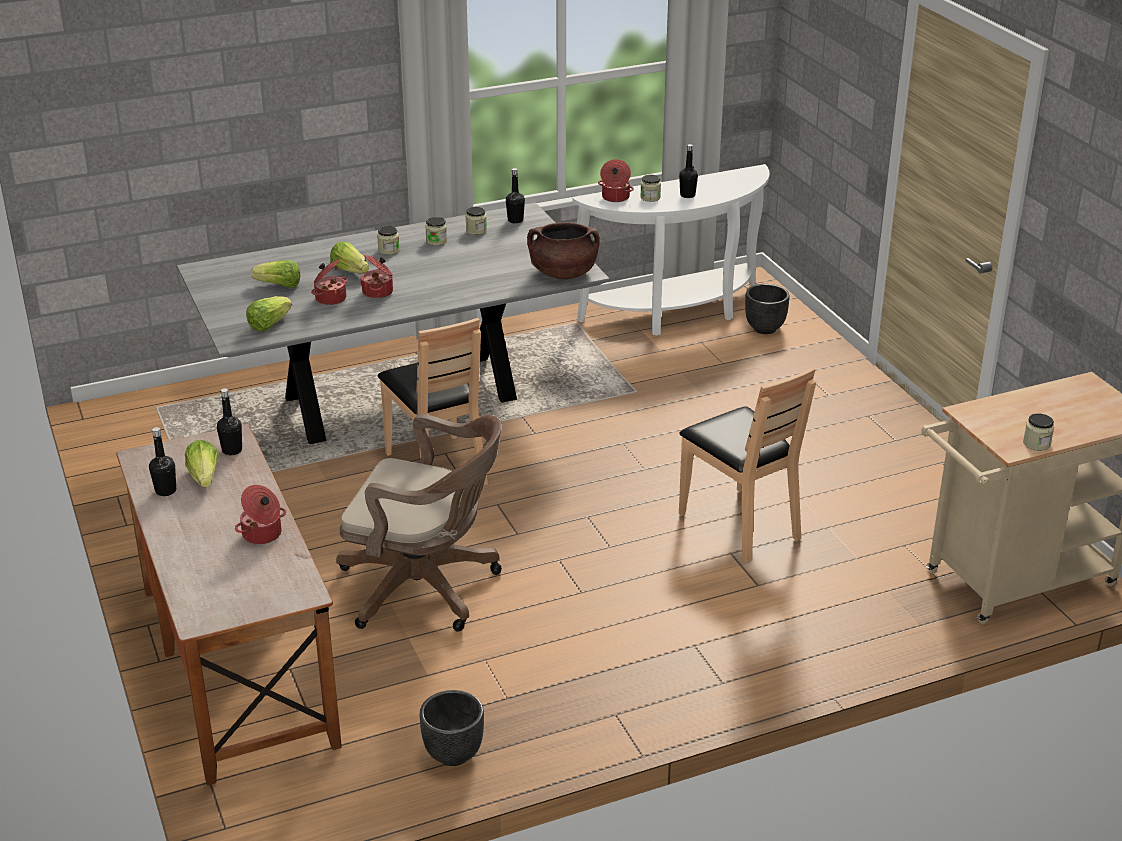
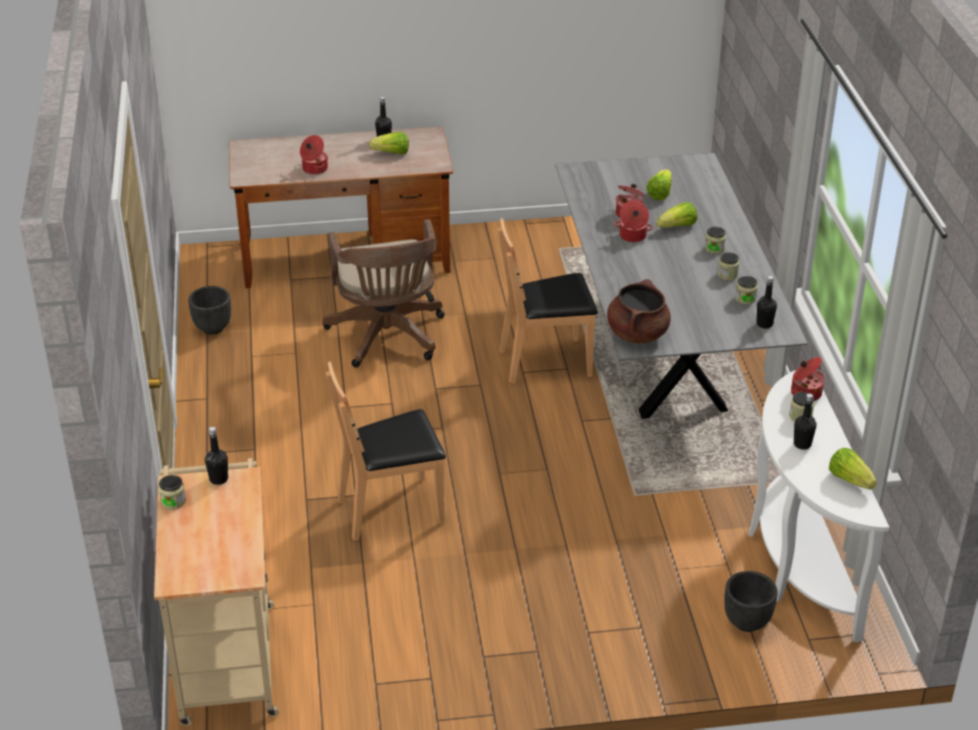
camera: 105 degrees right, 5 degrees up
black bottle [217,388,242,455] -> black bottle moved to [205,427,228,485]
lettuce [246,296,292,331] -> lettuce moved to [829,448,877,489]
brown office chair [336,414,502,632] -> brown office chair turned 45 degrees counterclockwise [322,219,445,368]

